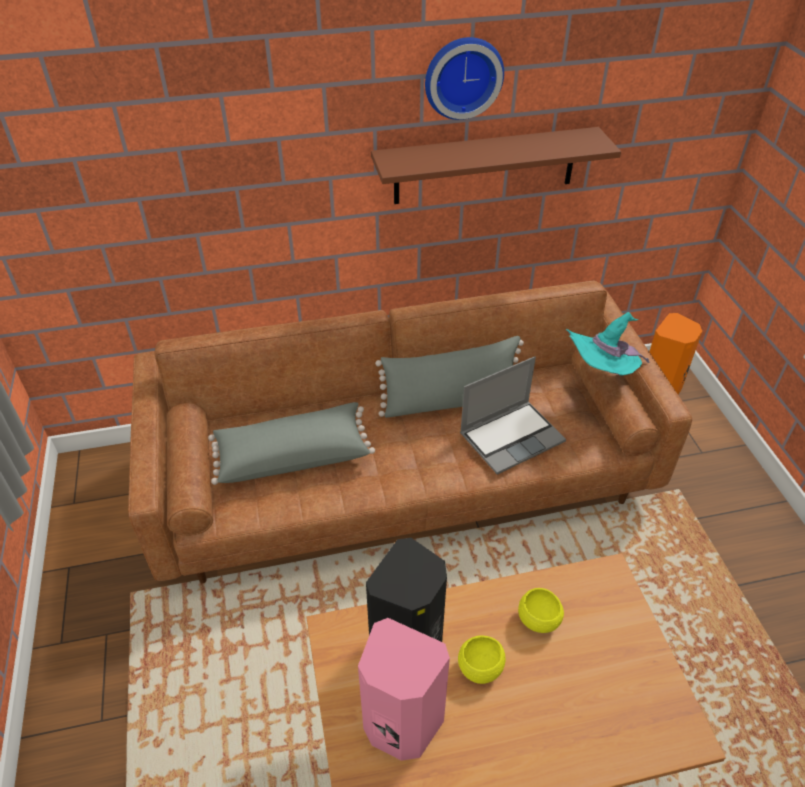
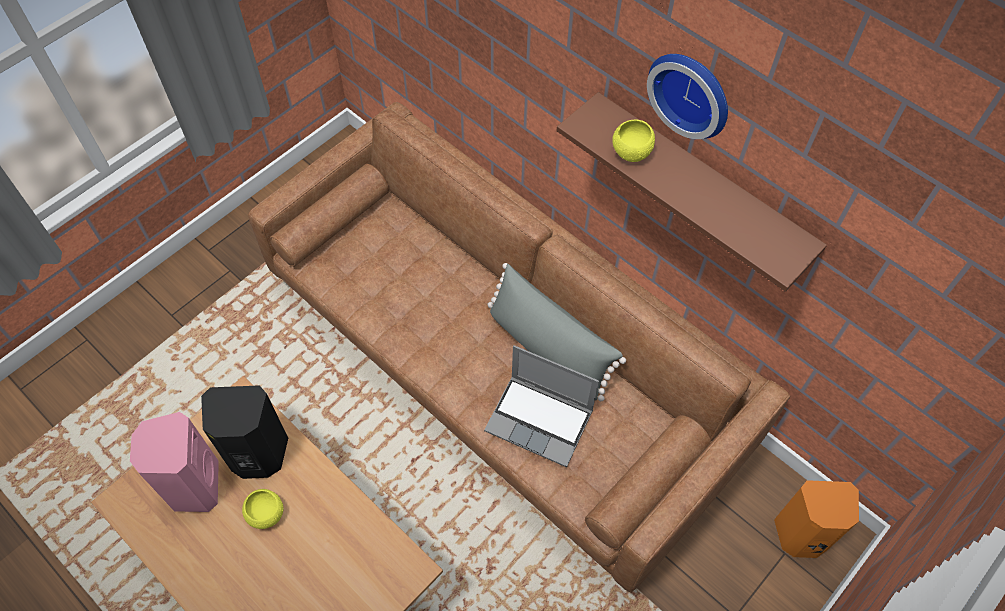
camera: 55 degrees right, 15 degrees up
grey pillow [208,402,375,485] -> none
yellow bowl [518,588,564,633] -> yellow bowl moved to [612,119,655,162]
turquoise hat [566,312,650,375] -> none

